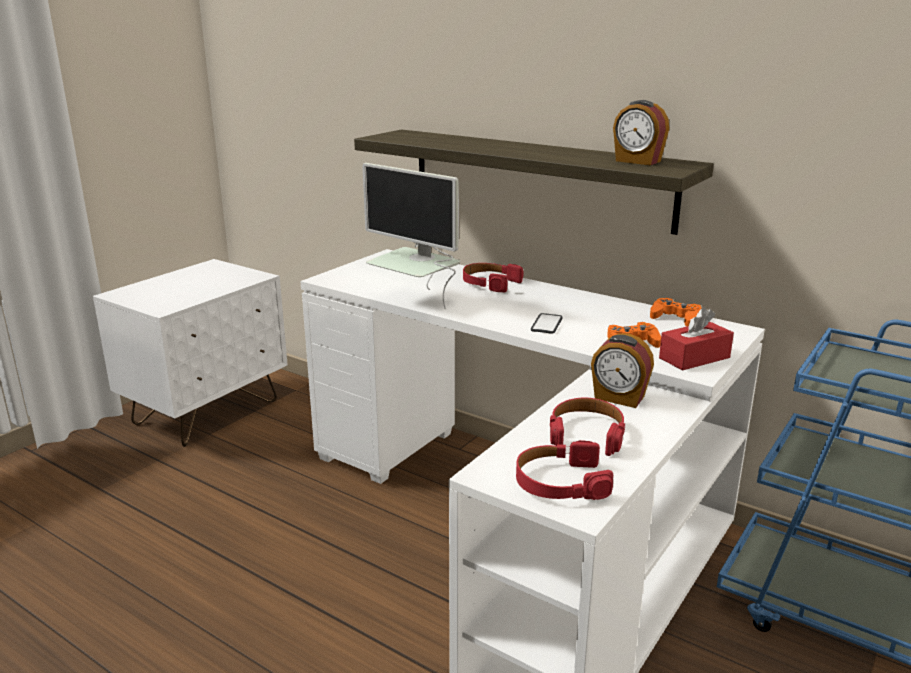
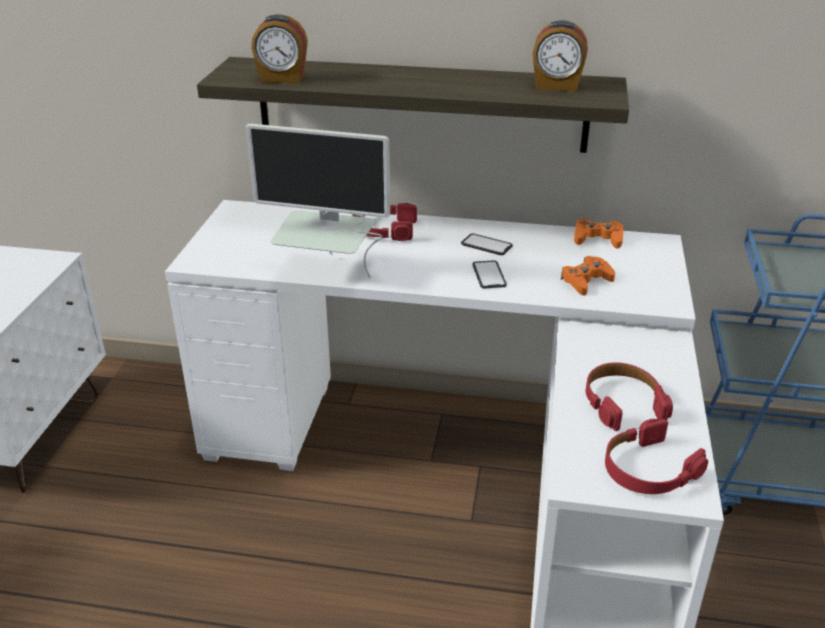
camera: 25 degrees left, 10 degrees up
alarm clock [591,334,654,408] -> alarm clock moved to [251,14,308,83]
red tissue box [659,307,734,371] -> none
none -> phone [461,233,513,255]

